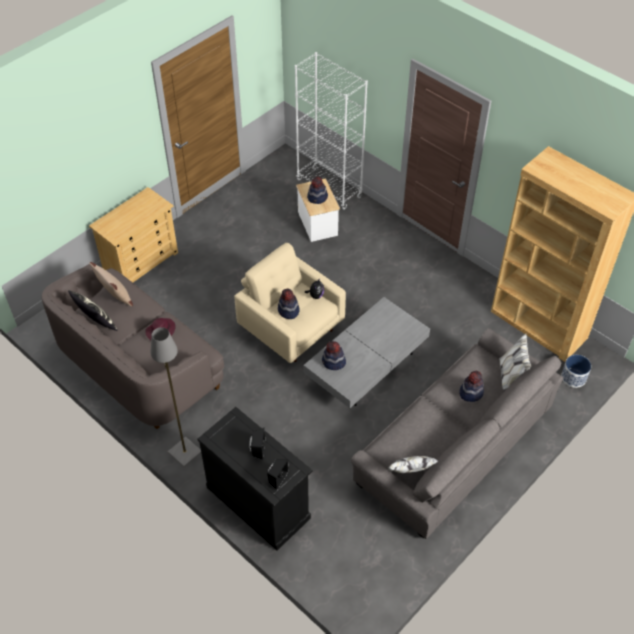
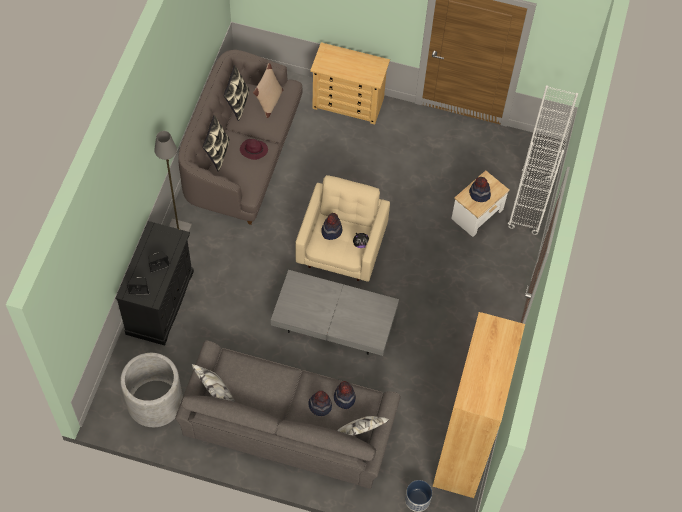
camera: 60 degrees right, 10 degrees up
hat [322,341,346,370] -> hat moved to [334,381,356,409]
none -> grey planter [120,353,183,427]
none -> pillow [202,115,230,172]

